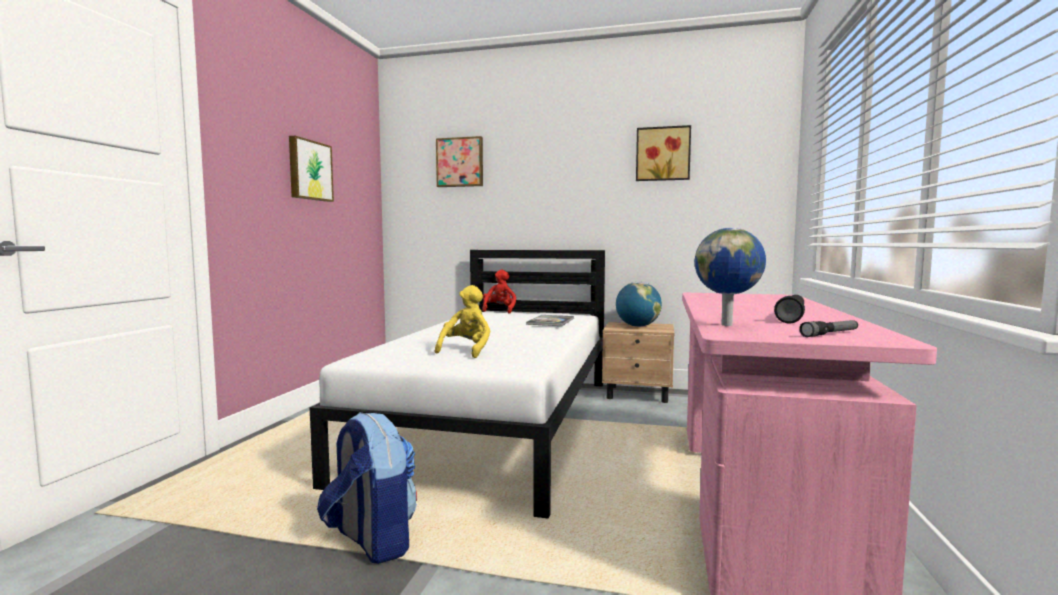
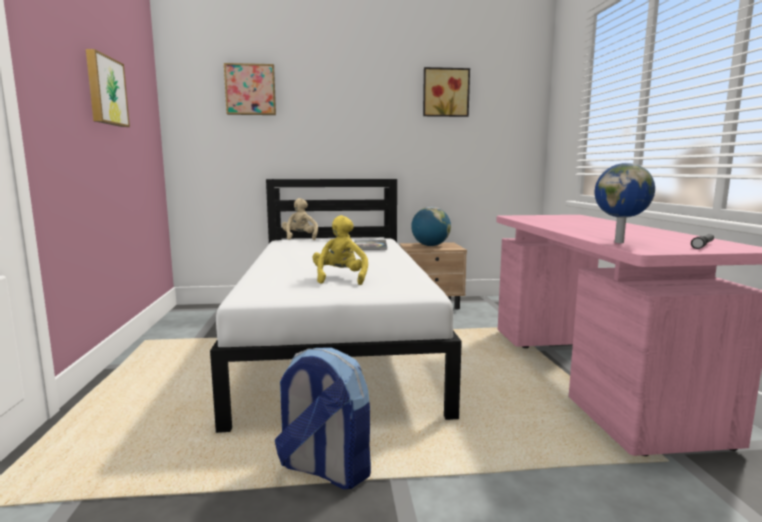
camera: 20 degrees left, 5 degrees up
red plush toy [482,269,516,314] -> beige plush toy [282,198,318,240]
black flashlight [774,295,805,323] -> none

